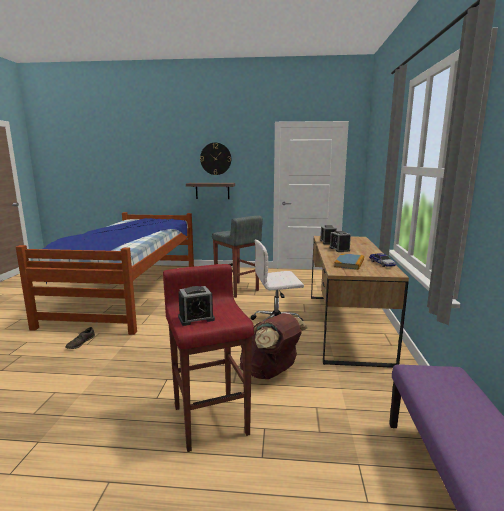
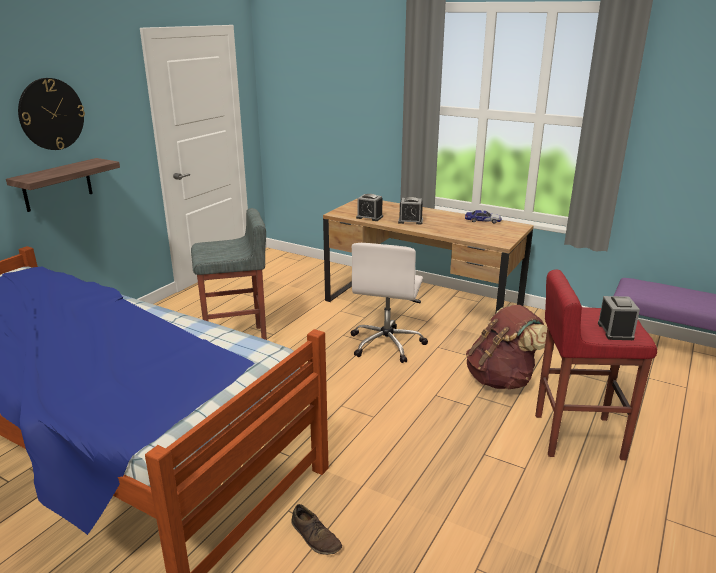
camera: 65 degrees left, 10 degrees up
book [334,253,364,270] -> none

